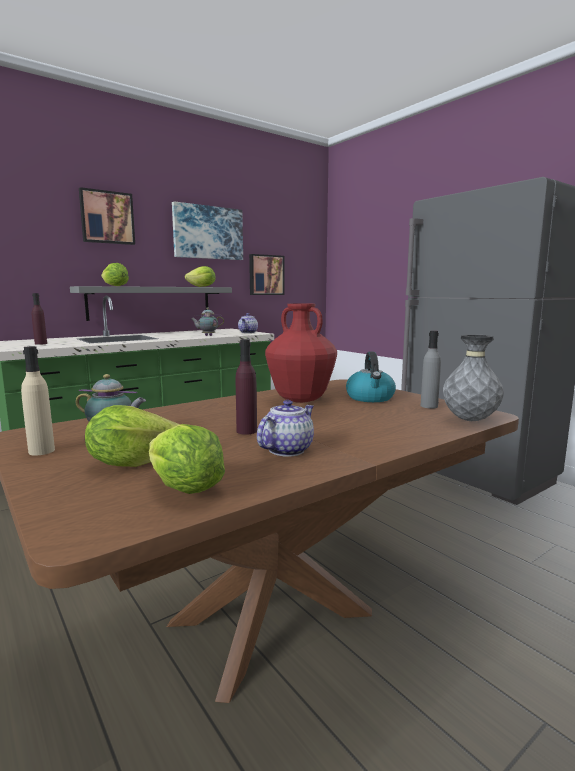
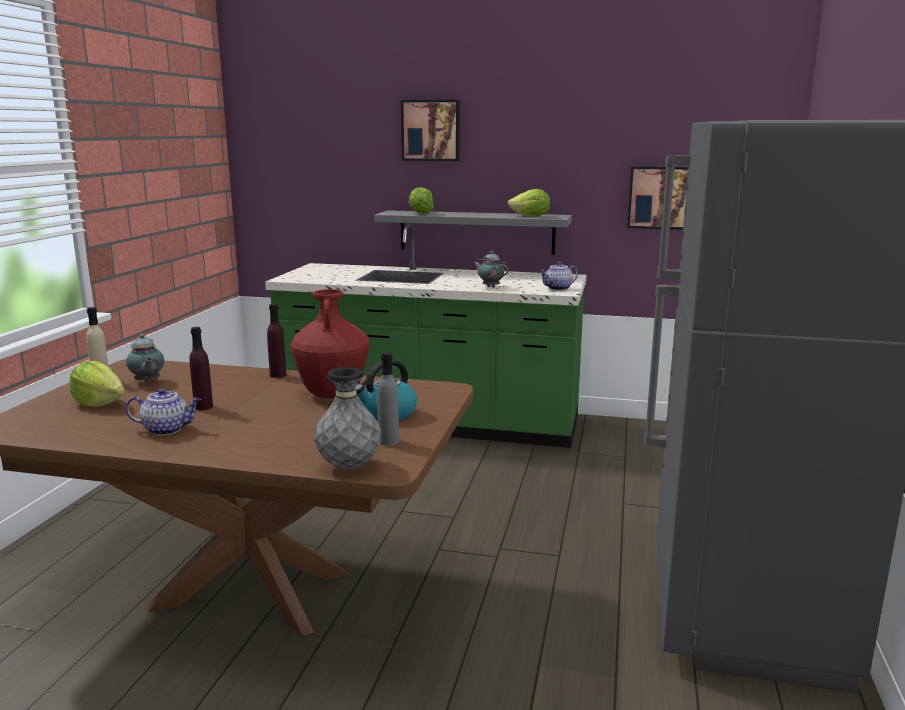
camera: 50 degrees right, 5 degrees up
purple bottle [32,293,47,345] -> purple bottle moved to [267,304,286,378]
lettuce [149,424,225,494] -> none
picture [172,201,243,260] -> none

